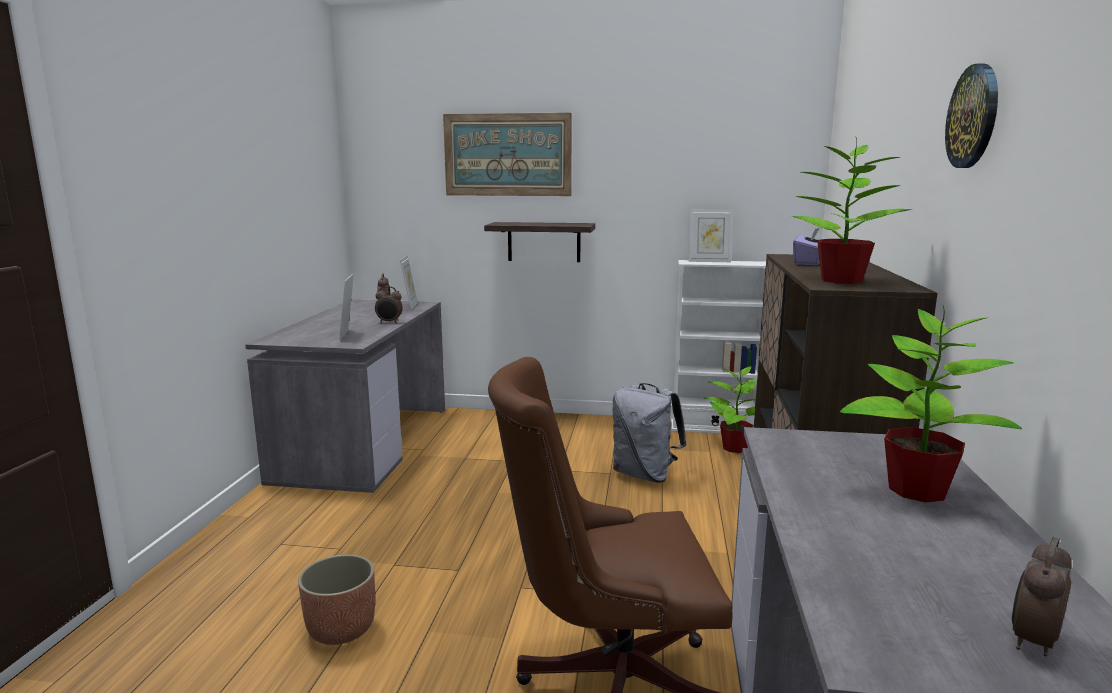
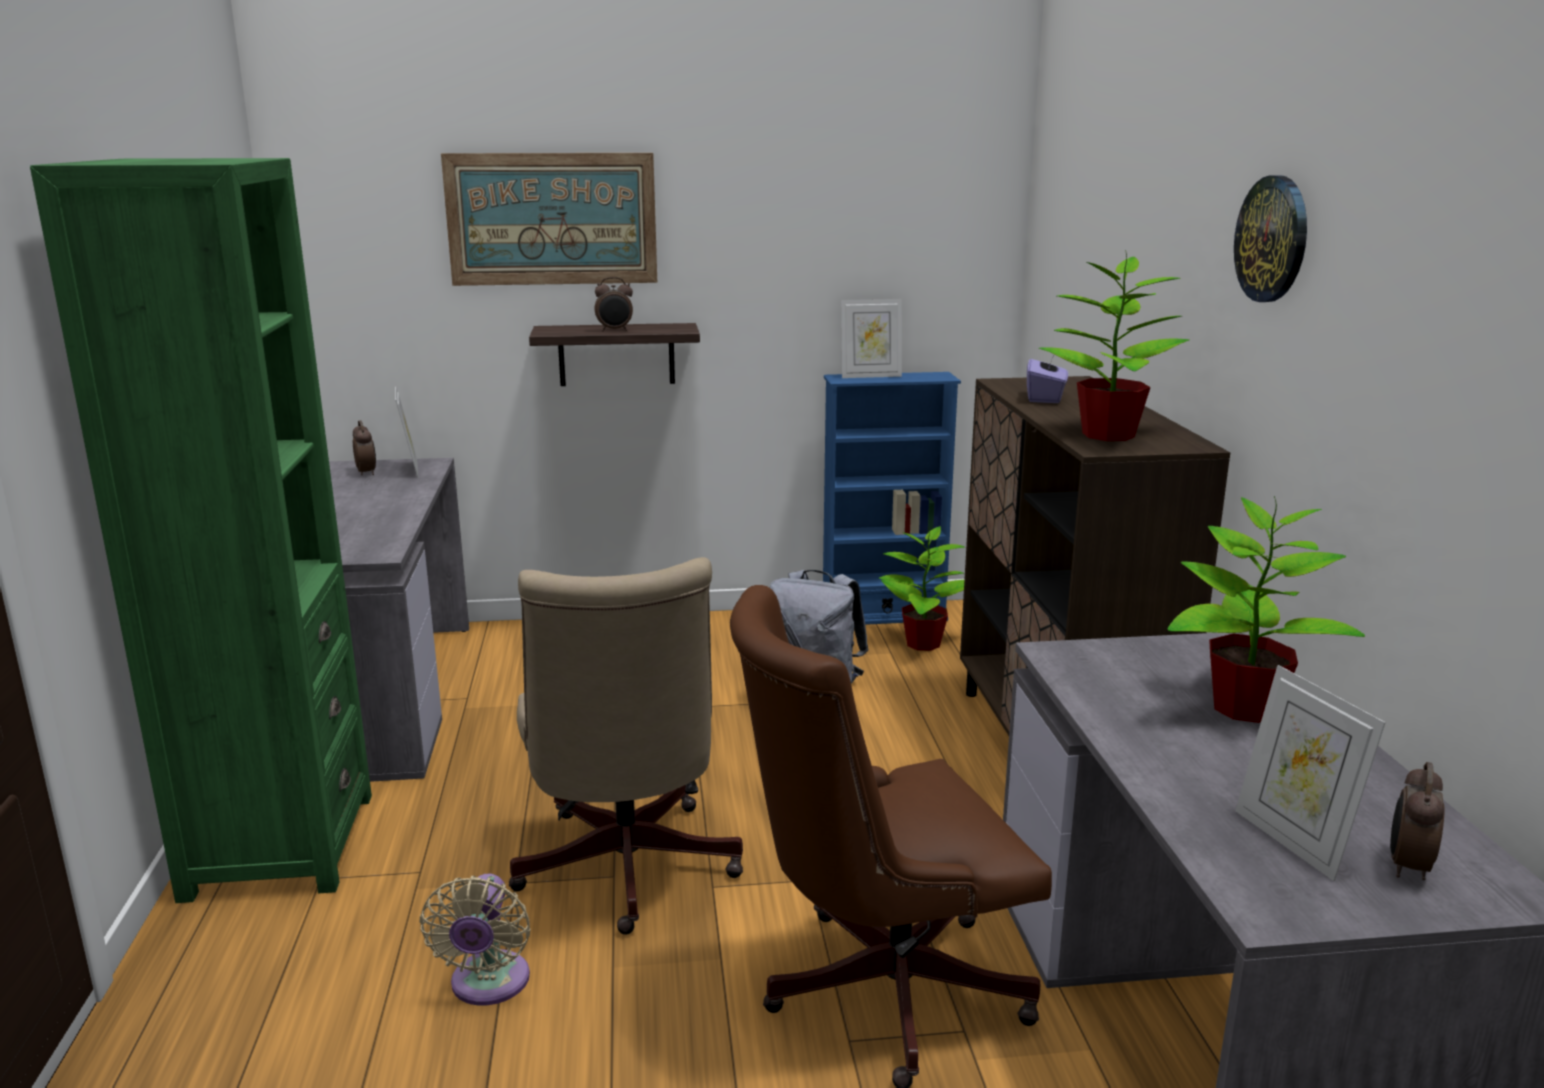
camera: 15 degrees left, 5 degrees up
planter [298,554,375,645] -> beige fan [419,874,531,1005]
picture frame [339,273,354,342] -> picture frame moved to [1235,665,1386,881]
alarm clock [375,286,403,323] -> alarm clock moved to [595,277,633,331]
white bookcase [671,260,766,434] -> blue bookcase [823,372,961,625]
none -> green bookcase [30,158,372,903]
none -> beige office chair [509,557,743,935]

